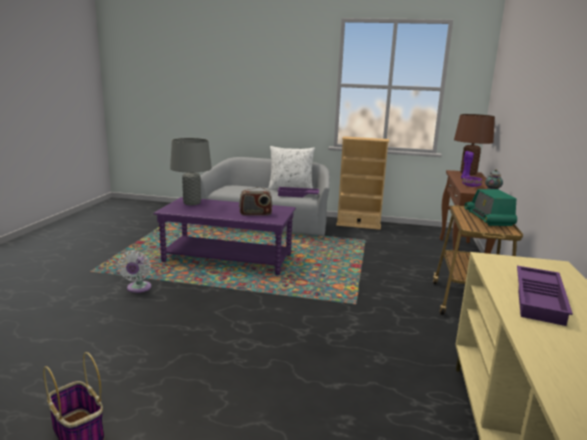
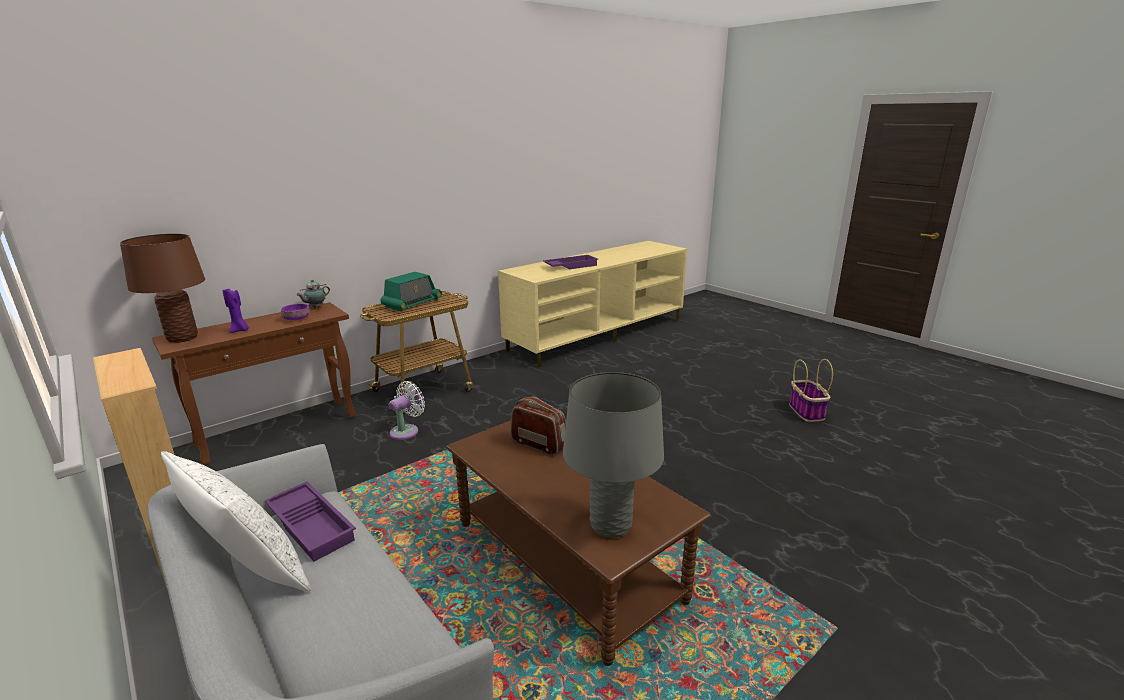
camera: 140 degrees left, 5 degrees up
white fan [117,251,151,293] -> white fan moved to [389,381,425,440]
purple coffee table [154,197,296,275] -> brown coffee table [446,420,711,666]

